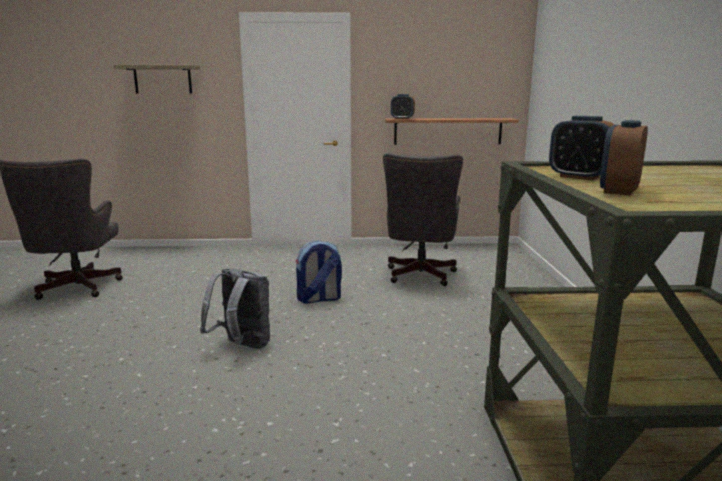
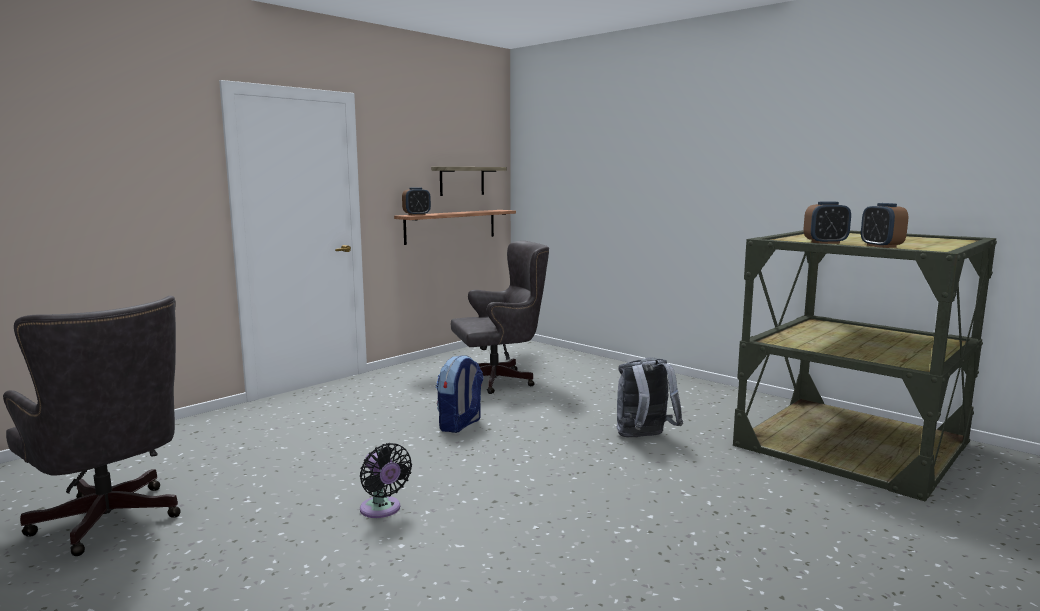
camera: 45 degrees left, 5 degrees down
shelf [114,65,200,94] -> shelf moved to [431,167,507,196]
grey backpack [200,269,270,349] -> grey backpack moved to [617,357,683,438]
grey office chair [383,153,463,286] -> grey office chair turned 75 degrees counterclockwise [451,241,549,394]
none -> black fan [360,443,412,518]

